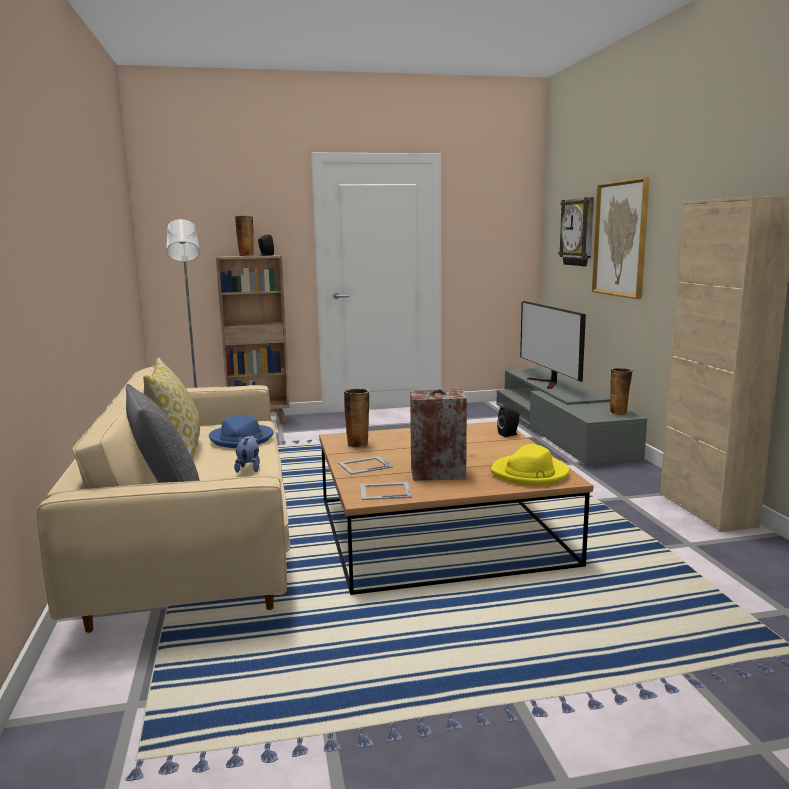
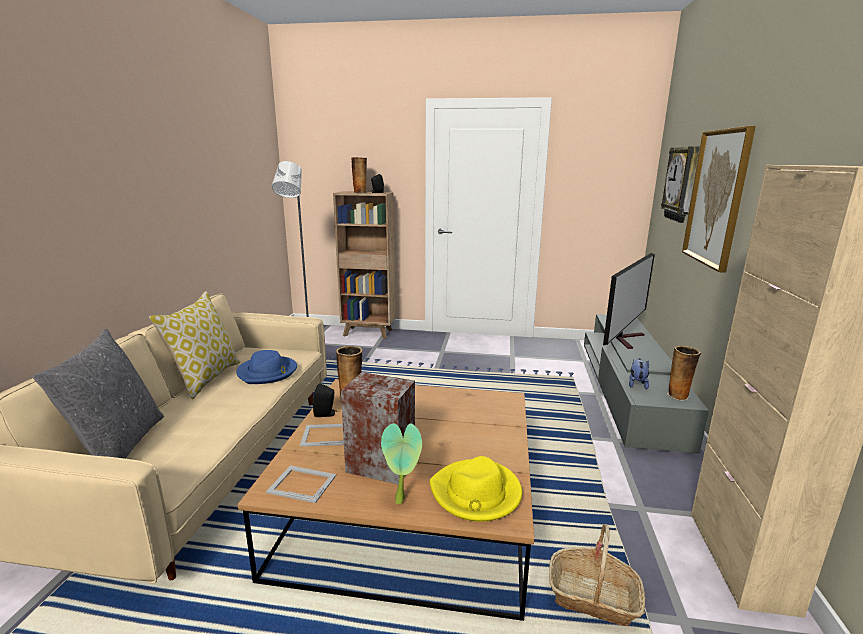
camera: 20 degrees right, 5 degrees up
plush toy [234,435,260,473] -> plush toy moved to [629,358,649,389]
black speaker [497,406,520,437] -> black speaker moved to [313,383,337,417]
television [520,301,586,389] -> television turned 150 degrees counterclockwise [603,253,655,349]
none -> potted plant [381,423,422,504]
none -> basket [549,524,645,626]

